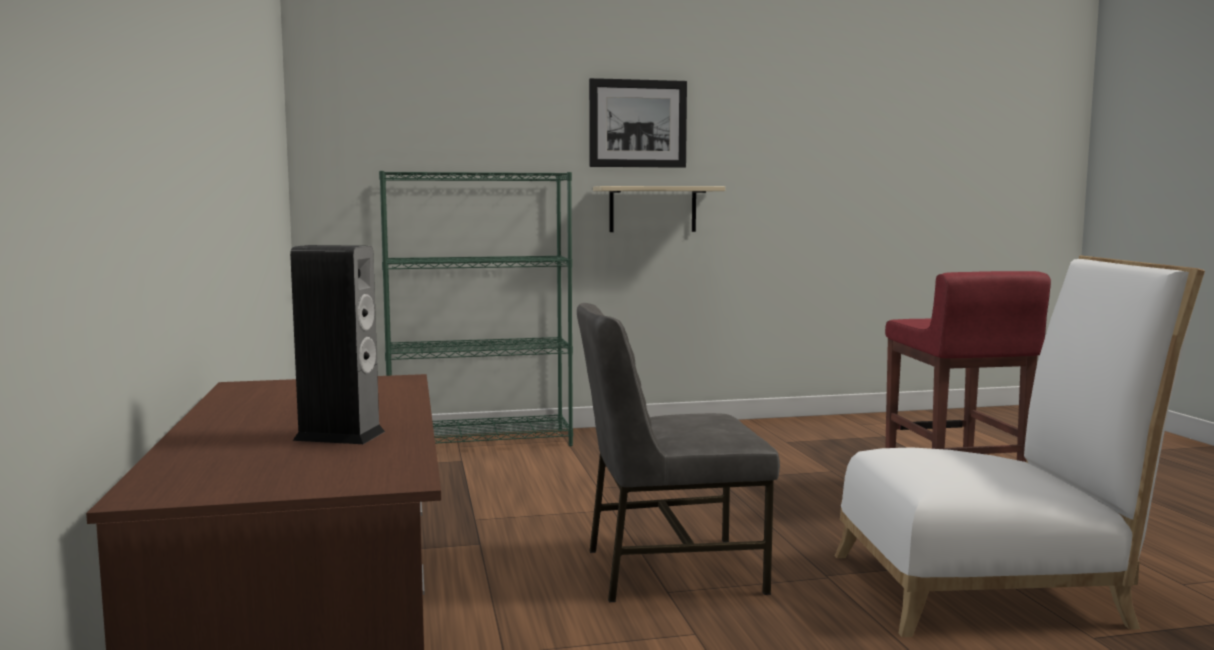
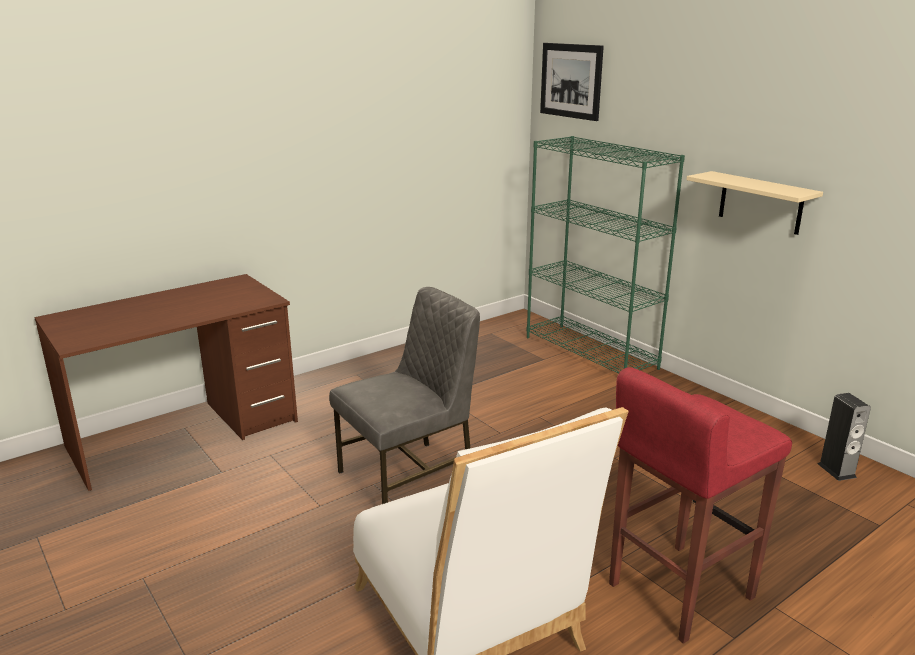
camera: 65 degrees right, 15 degrees up
speaker [290,245,385,444] -> speaker moved to [818,393,871,481]
grey chair [577,303,780,602] -> grey chair turned 90 degrees clockwise [329,287,480,504]
picture [589,78,687,168] -> picture moved to [540,43,604,121]

